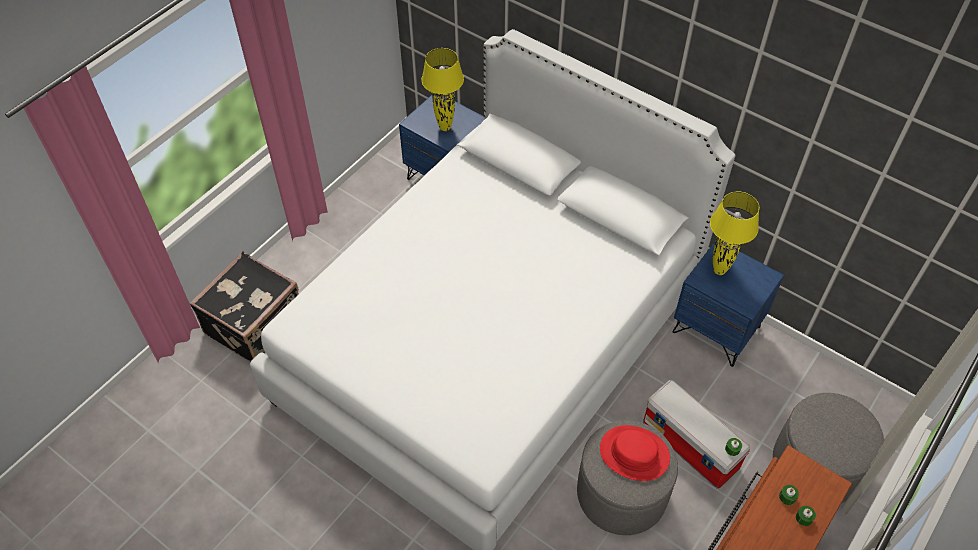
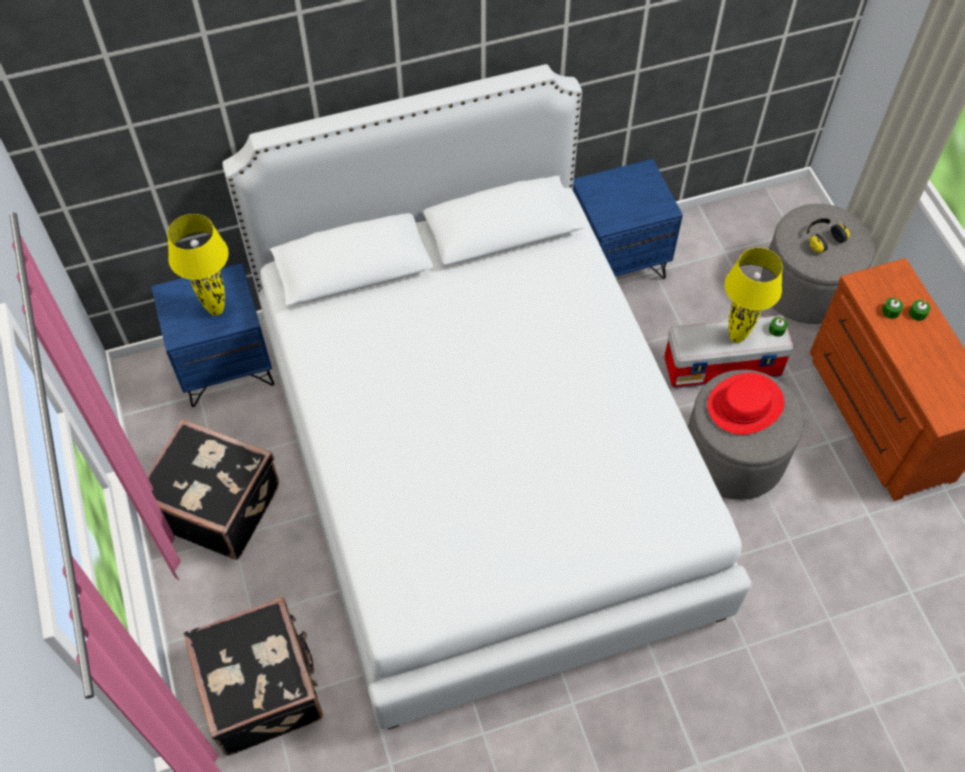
camera: 55 degrees left, 5 degrees up
yellow table lamp [710,192,759,275] -> yellow table lamp moved to [725,248,783,343]
none -> black suitcase [147,419,279,560]
none -> headphones [807,218,850,253]

